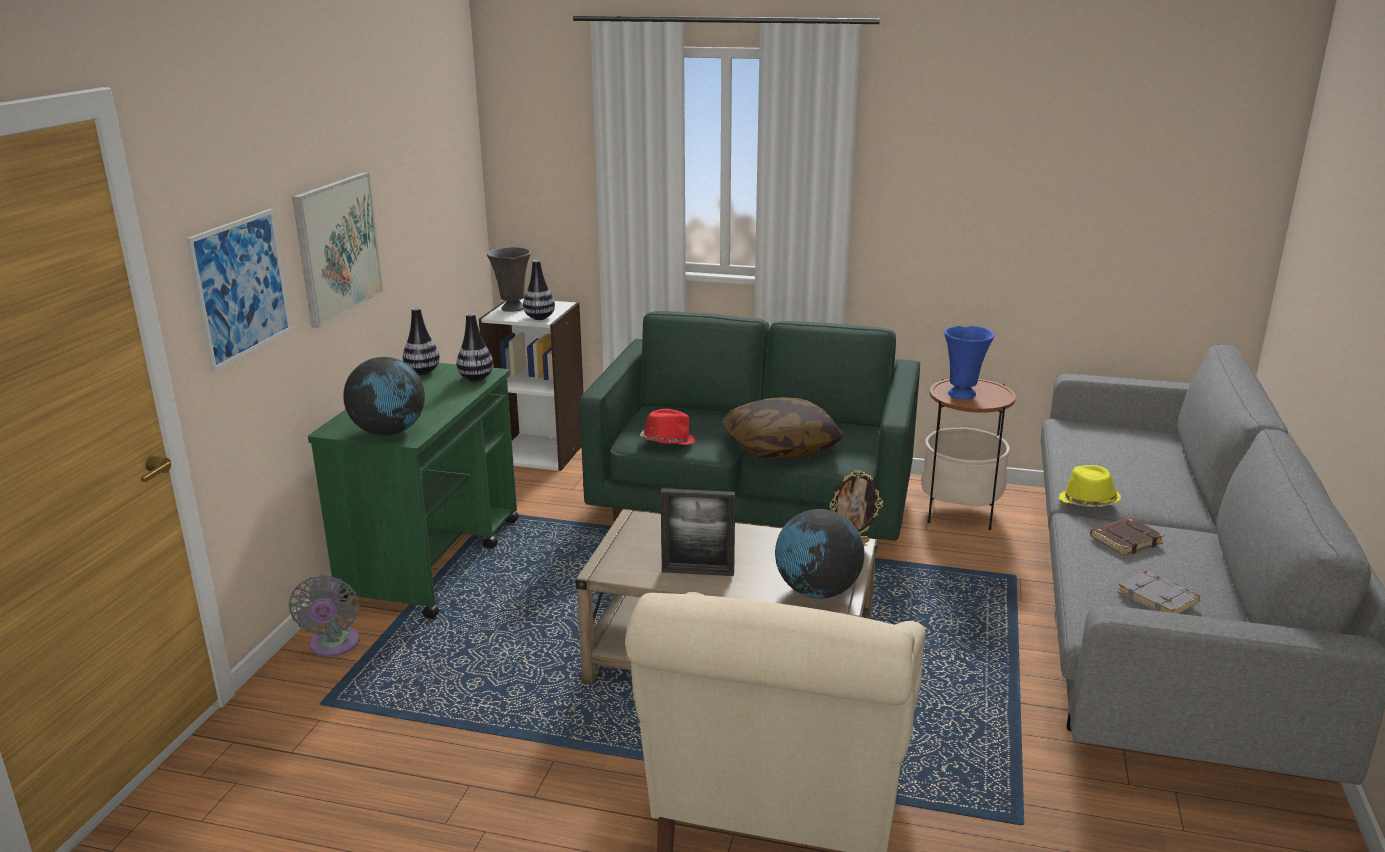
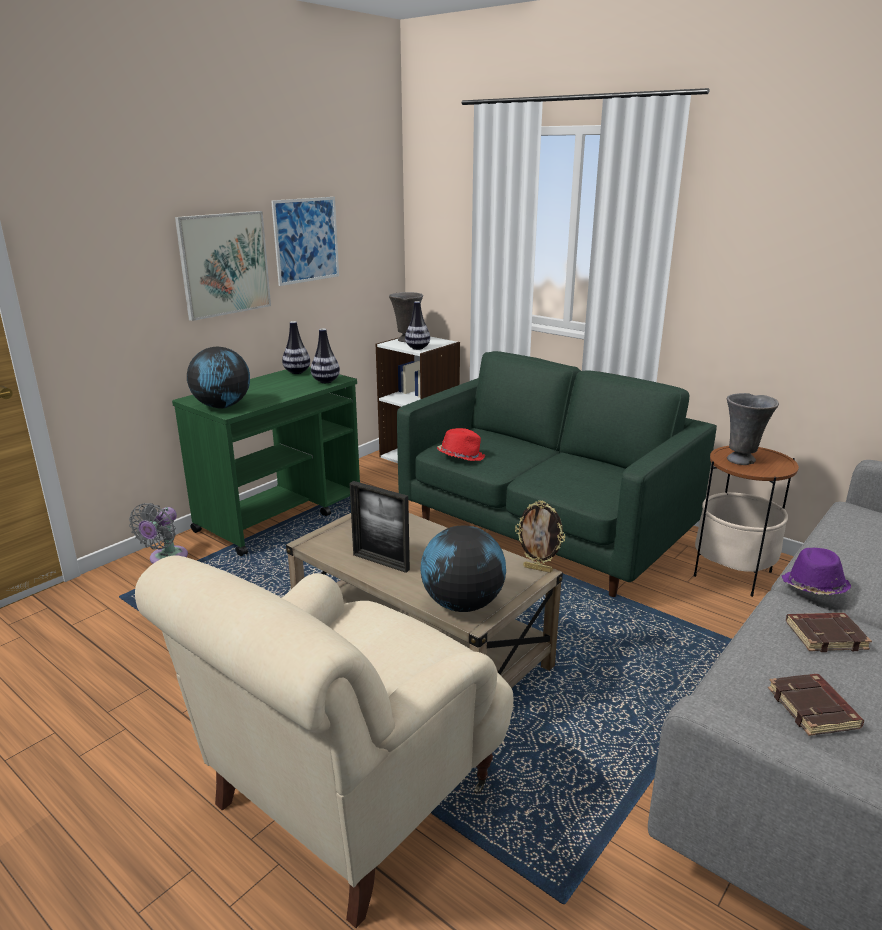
camera: 25 degrees right, 0 degrees up
picture [186,209,292,372] -> picture moved to [271,197,339,286]
pillow [723,397,843,459] -> none
blue vase [944,326,995,399] -> grey vase [727,393,779,465]
yellow hat [1059,465,1121,507] -> purple hat [782,548,851,595]
grey book [1118,570,1200,614] -> brown book [768,674,864,736]

